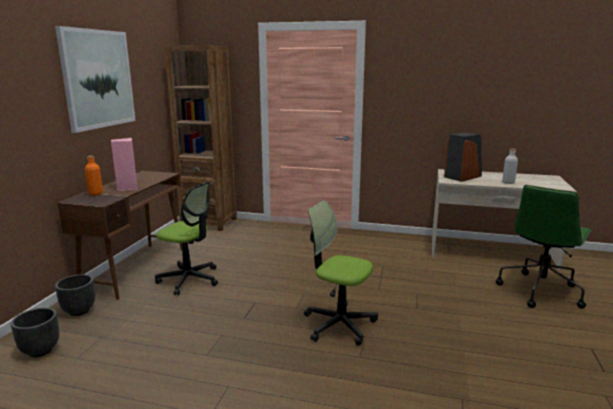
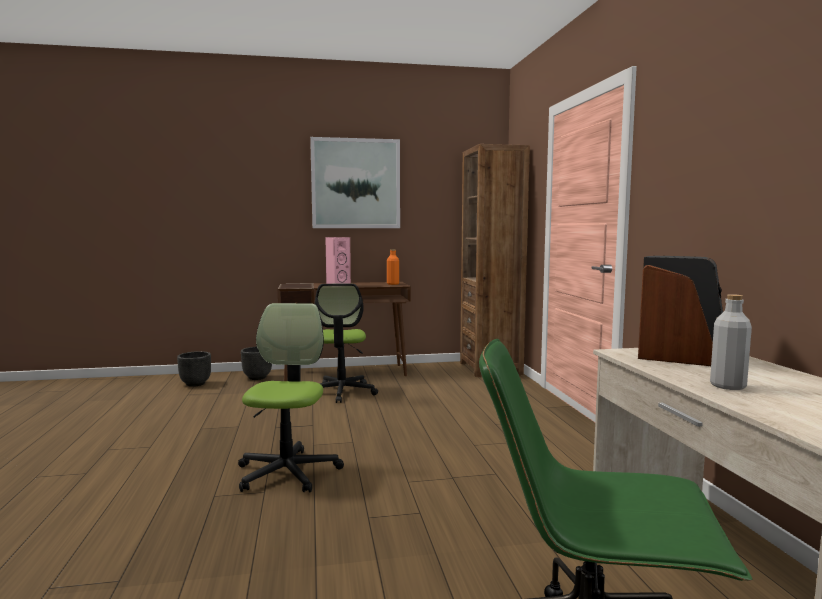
camera: 65 degrees right, 10 degrees down
orange bottle [85,156,103,195] -> orange bottle moved to [387,249,399,285]

